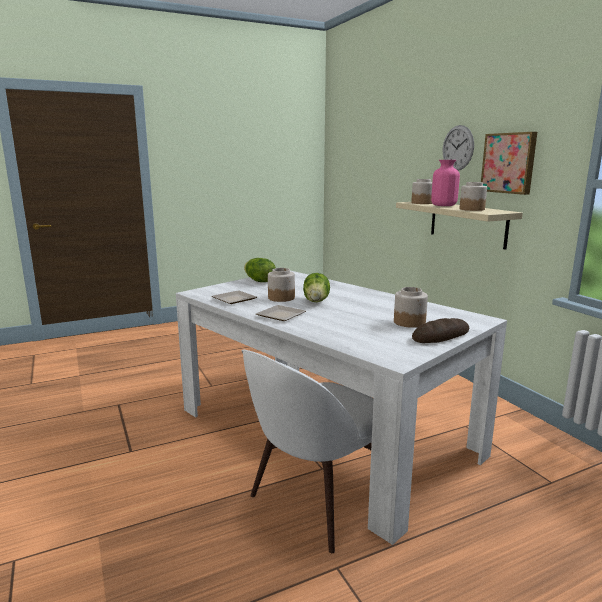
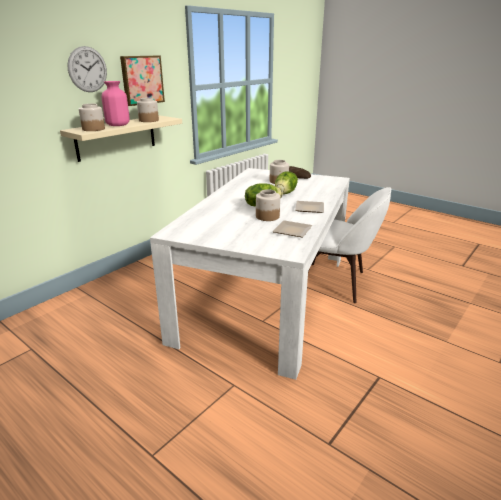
camera: 115 degrees left, 10 degrees up
lettuce [244,258,276,282] -> lettuce moved to [275,172,298,194]

